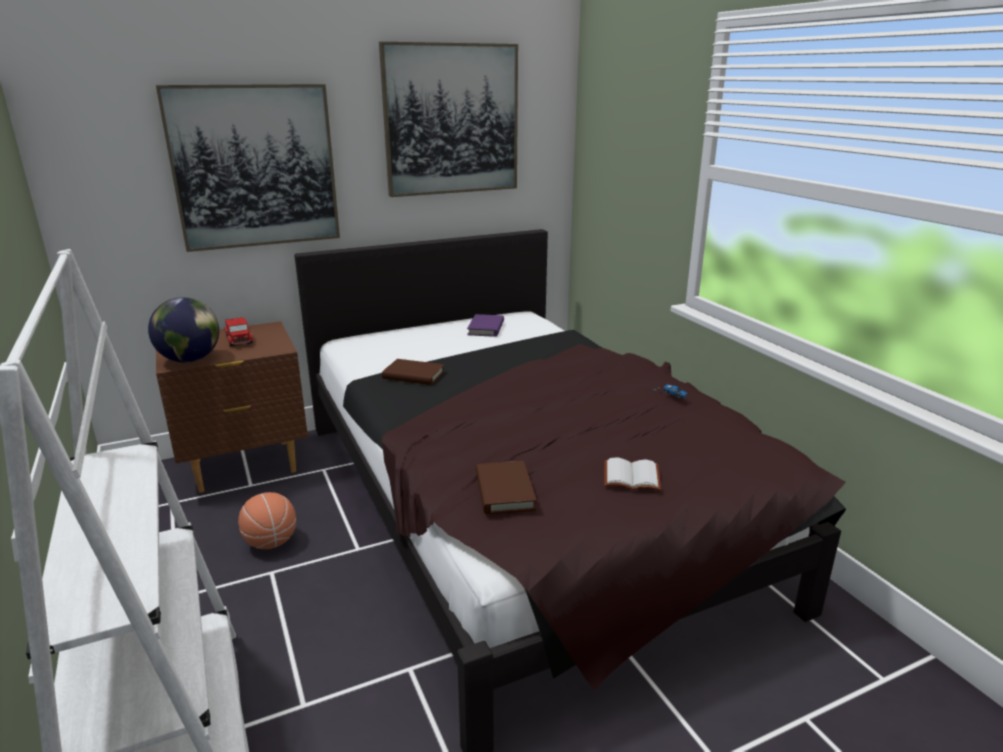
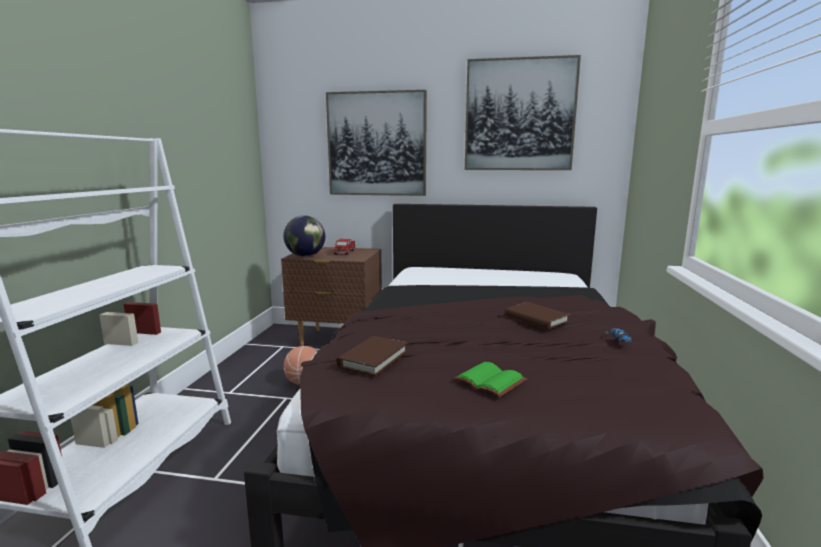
camera: 35 degrees right, 10 degrees down
brown book [382,359,444,385] -> brown book moved to [505,302,570,330]
purple book [467,314,504,337] -> none
white book [604,458,661,490] -> green book [455,362,526,397]

